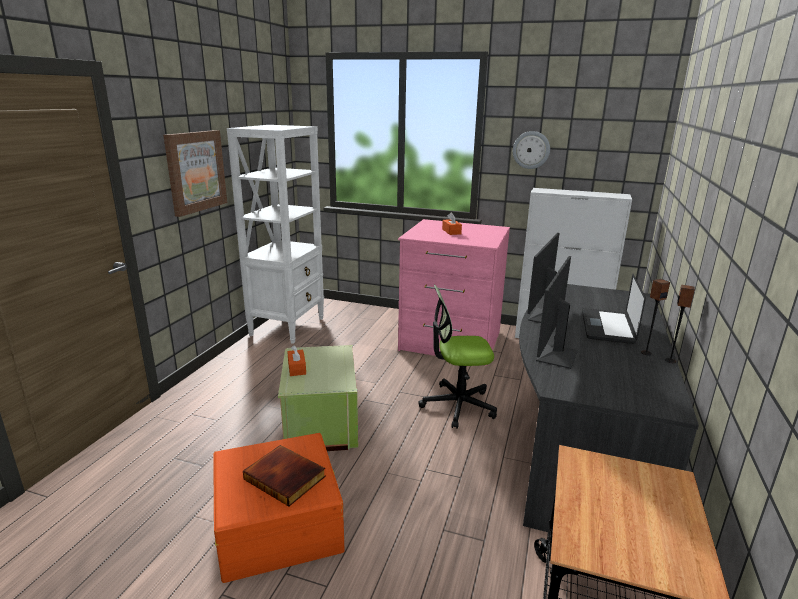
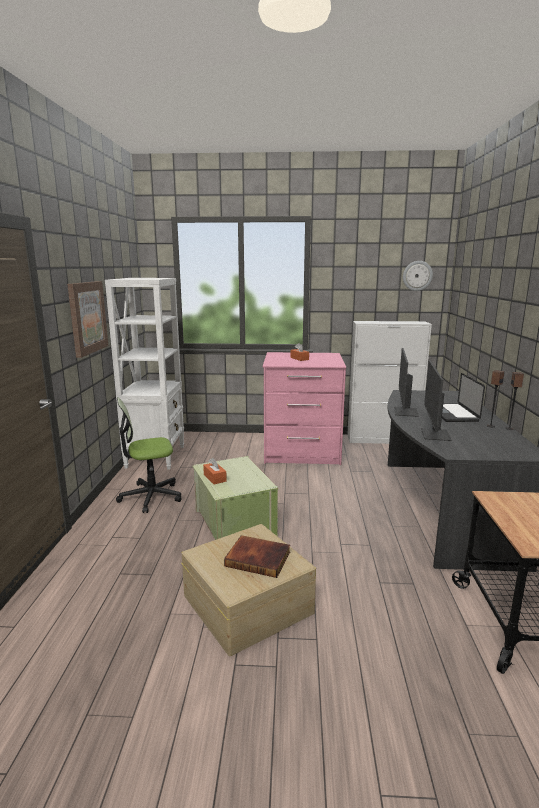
camera: 15 degrees left, 5 degrees down
orange storage box [213,433,344,583] -> beige storage box [181,524,316,656]
office chair [418,285,497,429] -> office chair moved to [116,397,182,513]
wall clock [513,131,550,169] -> wall clock moved to [403,261,433,291]

